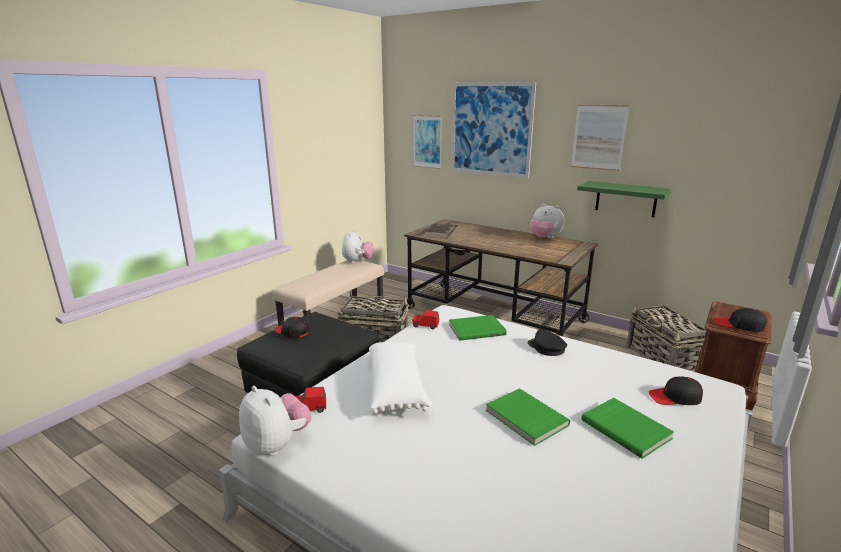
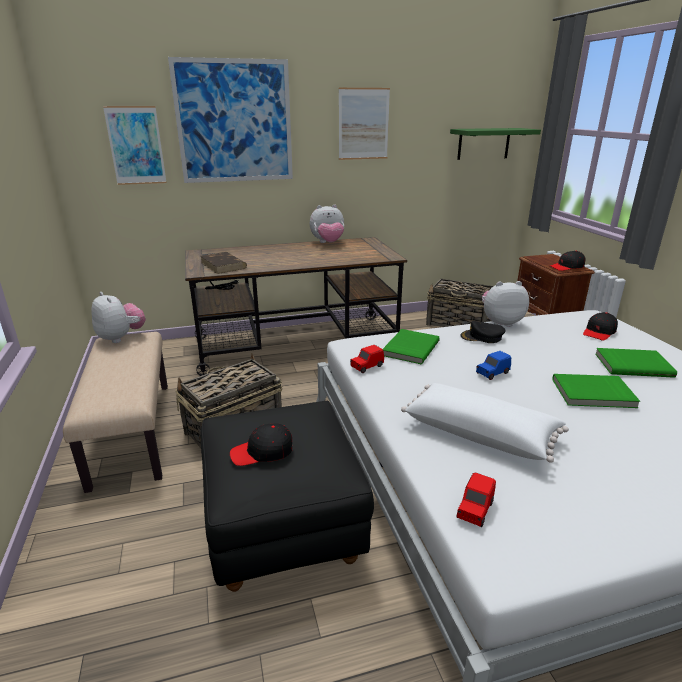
camera: 50 degrees left, 5 degrees up
plush toy [239,386,311,456] -> plush toy moved to [482,281,529,327]
green shelf [577,181,672,217] -> green shelf moved to [450,128,541,160]
none -> blue toy car [476,351,511,380]

